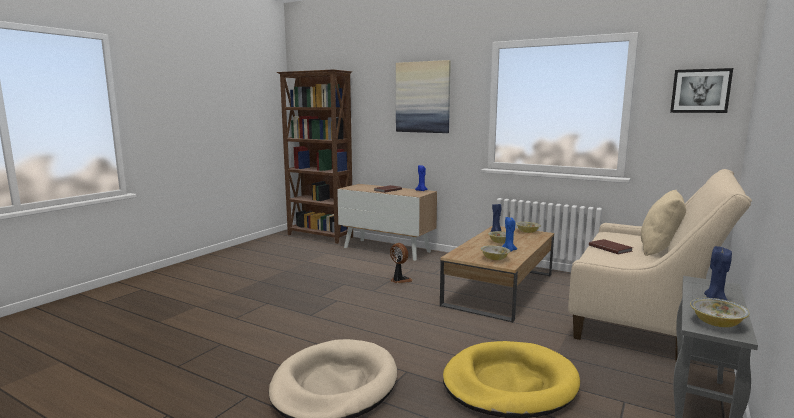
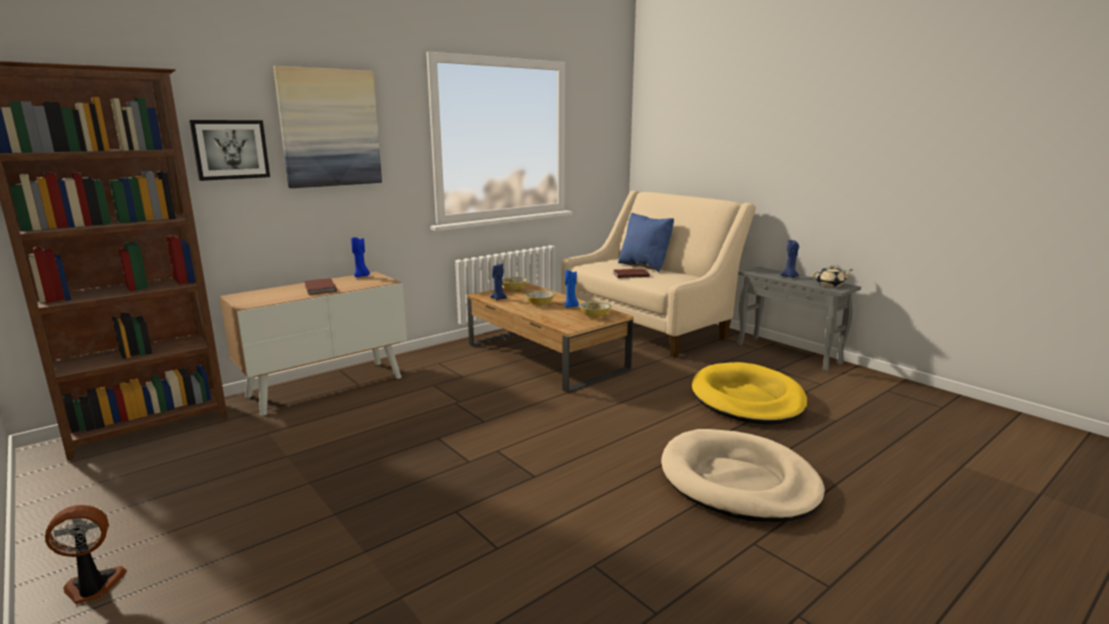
camera: 70 degrees left, 5 degrees up
fan [390,243,413,283] -> fan moved to [45,505,127,604]
beige pillow [641,190,686,256] -> blue pillow [618,213,674,272]
picture [670,68,733,113] -> picture moved to [189,120,270,181]
bowl [690,298,750,327] -> beige teapot [813,266,852,287]

